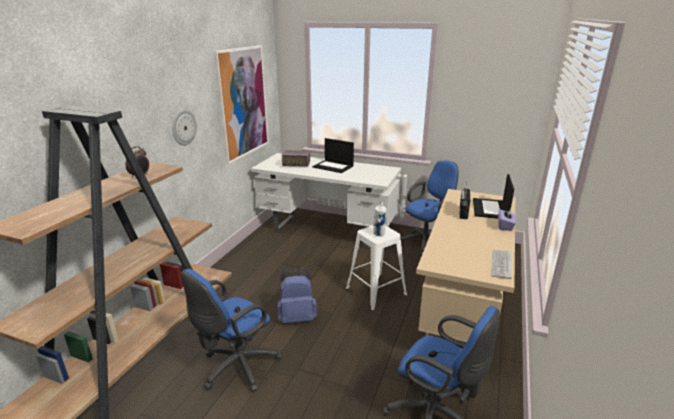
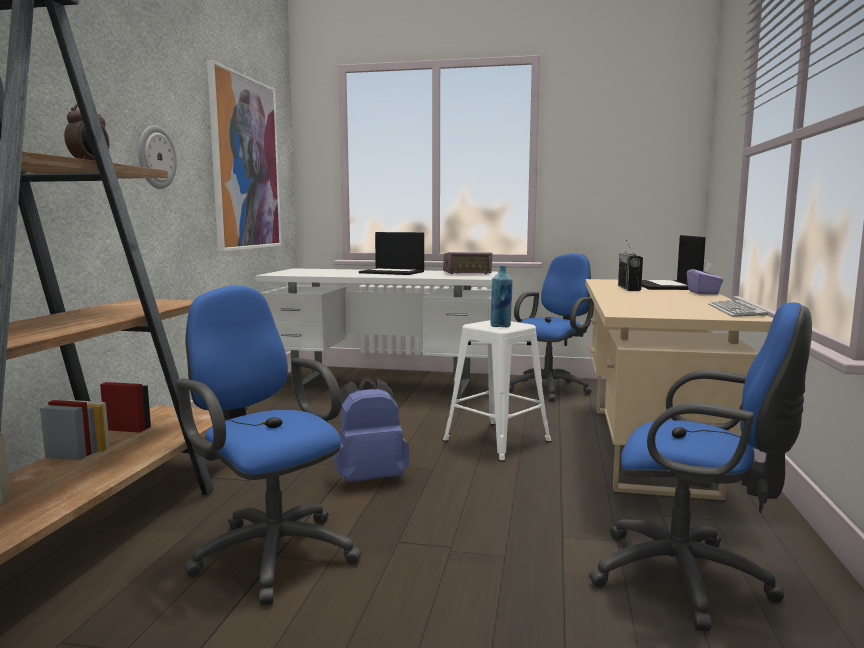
camera: 10 degrees left, 15 degrees down
blue office chair [181,269,282,392] -> blue office chair turned 105 degrees clockwise [176,285,361,605]
radio [282,150,310,167] -> radio moved to [443,252,492,274]
white bottle [373,201,387,237] -> blue bottle [491,266,513,327]

